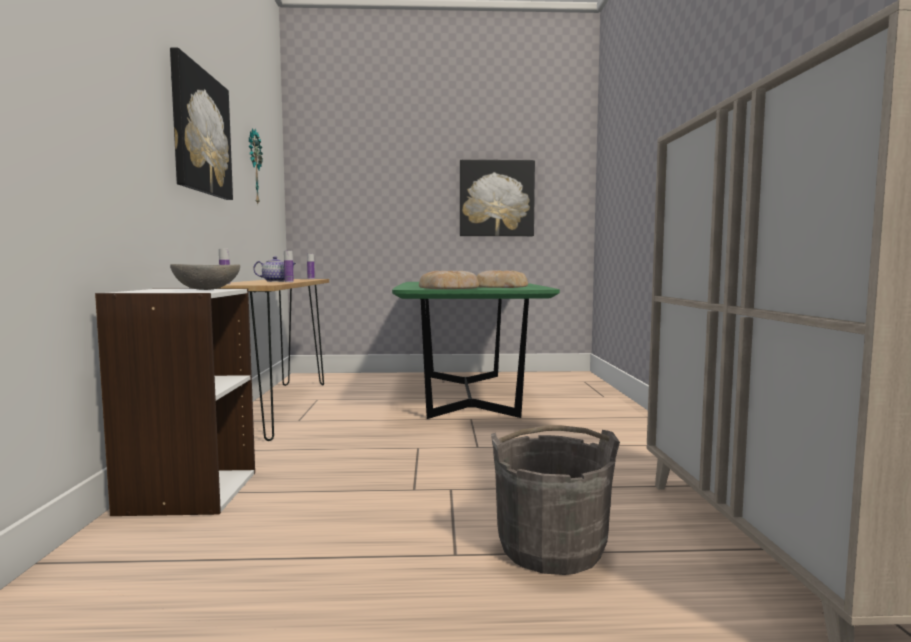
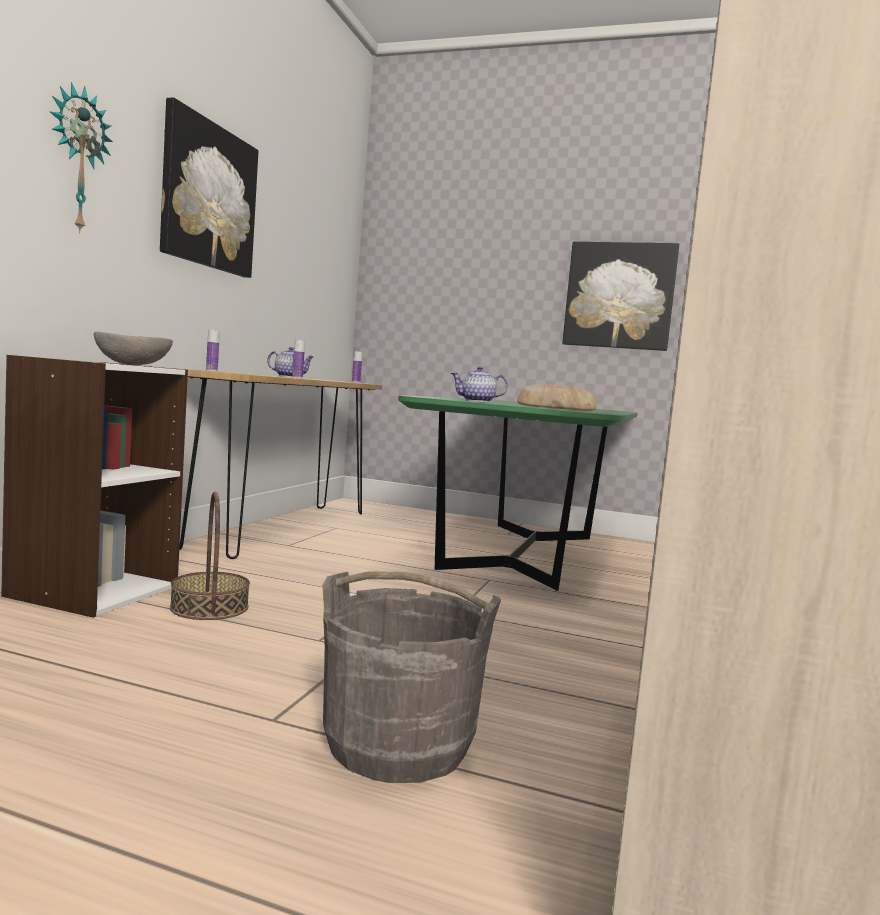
camera: 20 degrees right, 0 degrees up
wall clock [249,128,263,204] -> wall clock moved to [50,82,113,233]
bread [419,271,479,289] -> teapot [451,366,508,402]
none -> basket [170,492,250,620]

